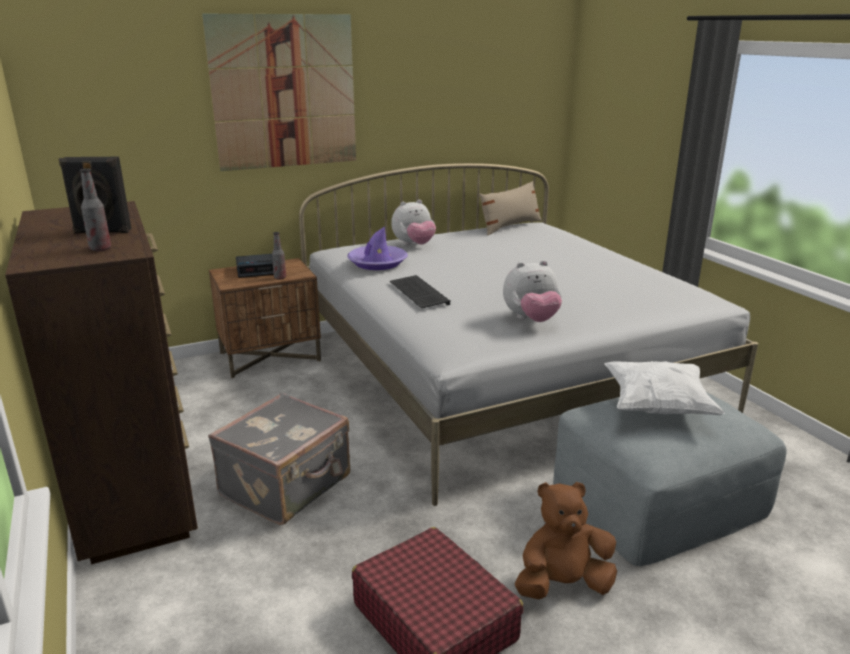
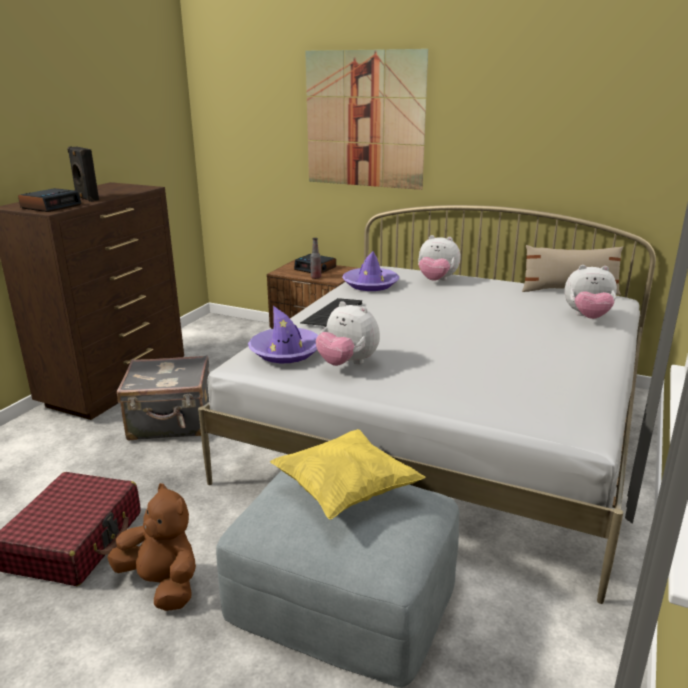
camera: 50 degrees right, 0 degrees up
bottle [80,168,111,251] -> alarm clock [18,188,82,212]
white pillow [604,361,725,415] -> yellow pillow [270,429,426,520]
none -> purple hat [248,306,318,363]
none -> plush toy [565,265,617,319]

